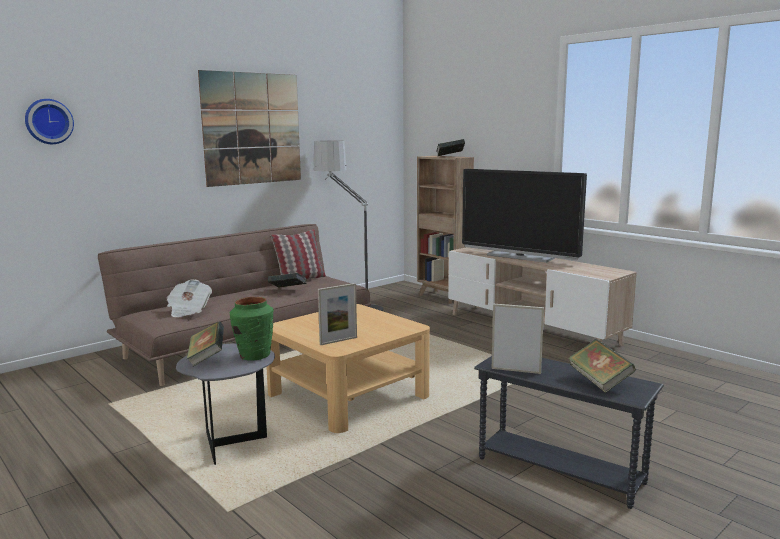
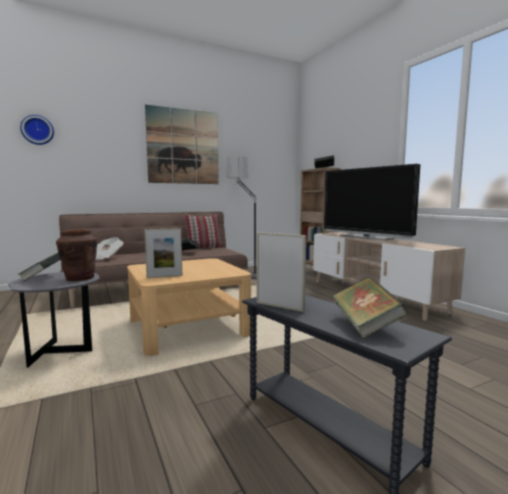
camera: 15 degrees right, 5 degrees down
green vase [230,297,274,361] -> brown vase [56,230,97,281]

